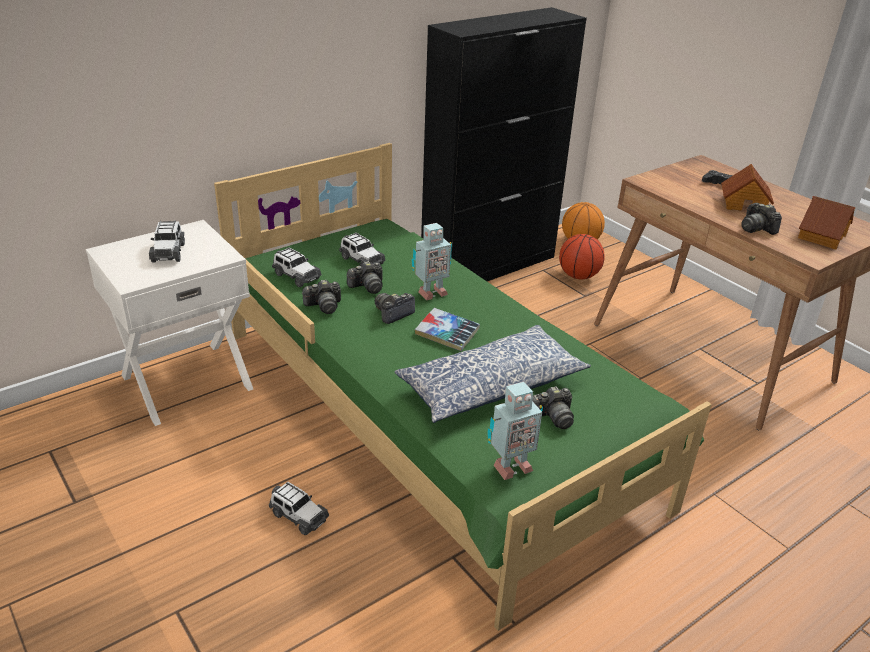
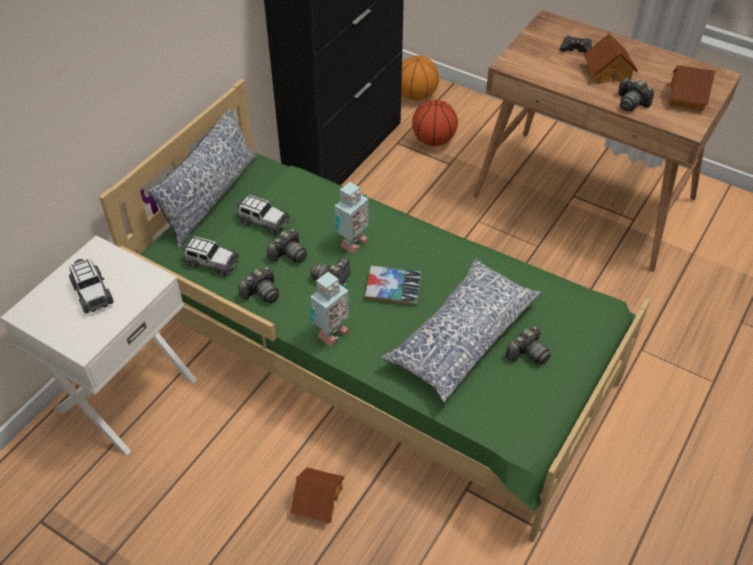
camera: 20 degrees left, 15 degrees up
toy car [269,482,329,535] -> toy house [291,468,344,523]
toy robot [488,382,543,480] -> toy robot moved to [310,272,350,347]
none -> pillow [148,109,257,249]

